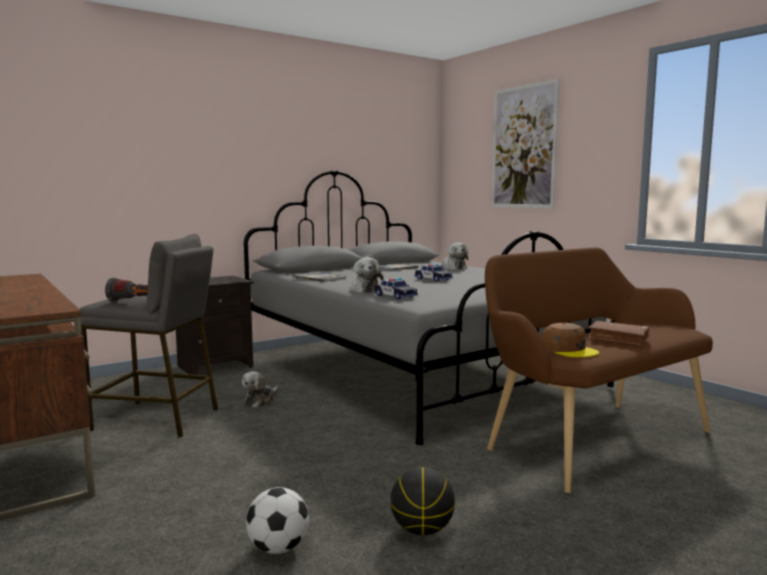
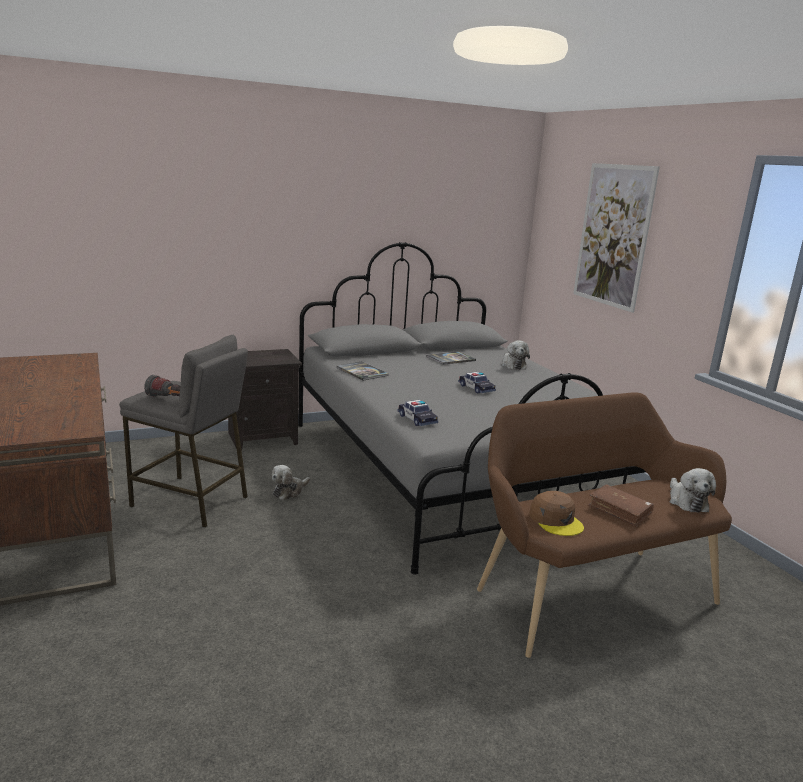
camera: 10 degrees right, 10 degrees up
football [246,487,309,554] -> none
plush toy [350,258,384,293] -> plush toy moved to [670,468,716,512]
basketball [390,467,455,535] -> none

